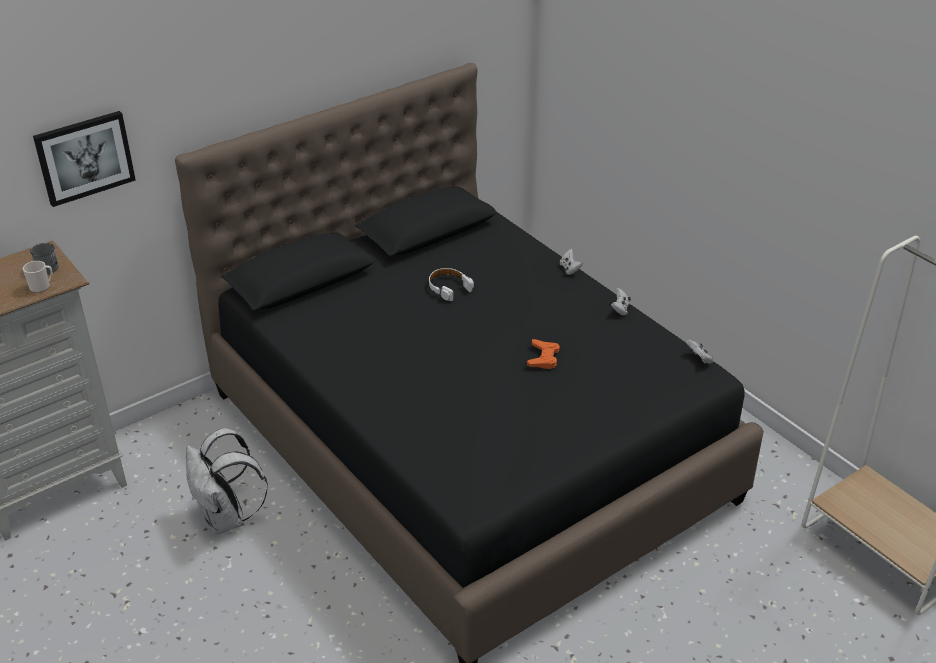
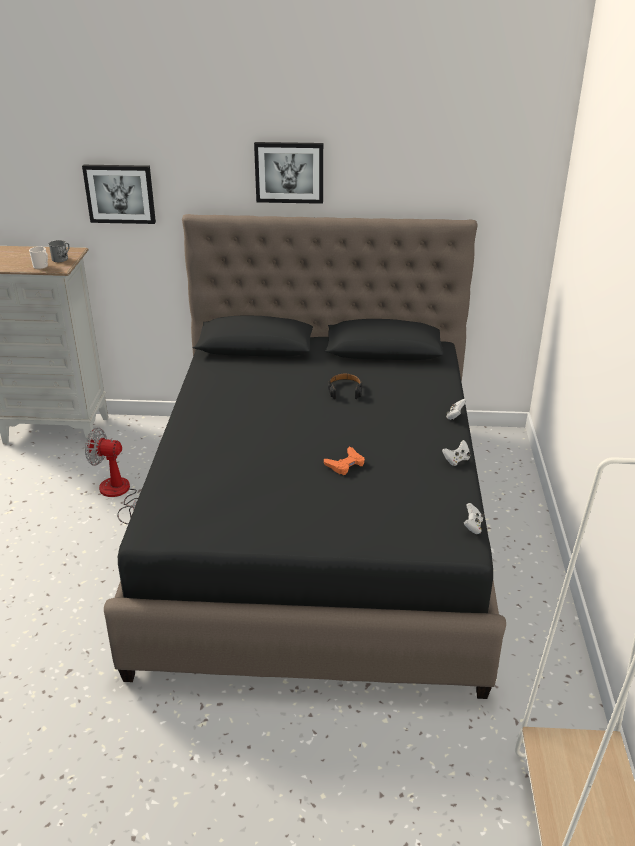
camera: 40 degrees right, 5 degrees down
white backpack [186,428,268,534] -> fan [85,428,138,524]
white headphones [429,268,474,301] -> black headphones [328,373,362,399]
none -> picture [254,142,323,204]

